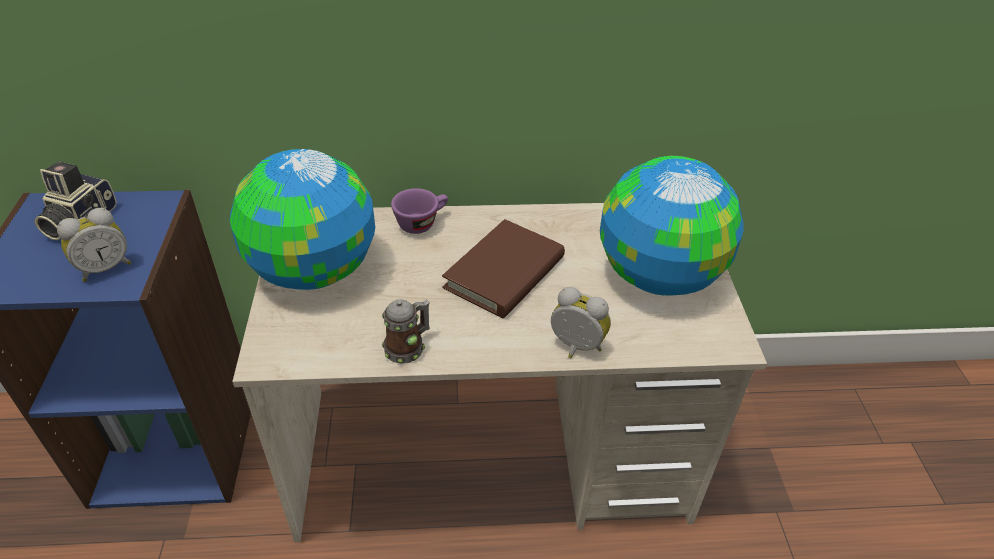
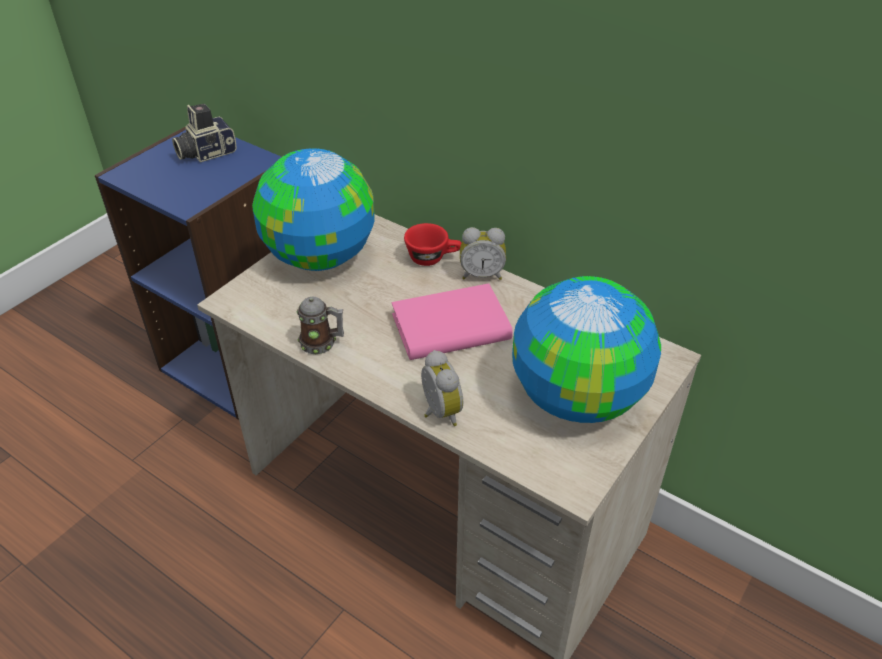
camera: 40 degrees right, 0 degrees up
alarm clock [57,208,131,282] -> alarm clock moved to [460,227,506,280]
purple cup [391,188,448,234] -> red cup [404,223,462,266]
brown book [442,219,565,318] -> pink book [392,284,513,360]

